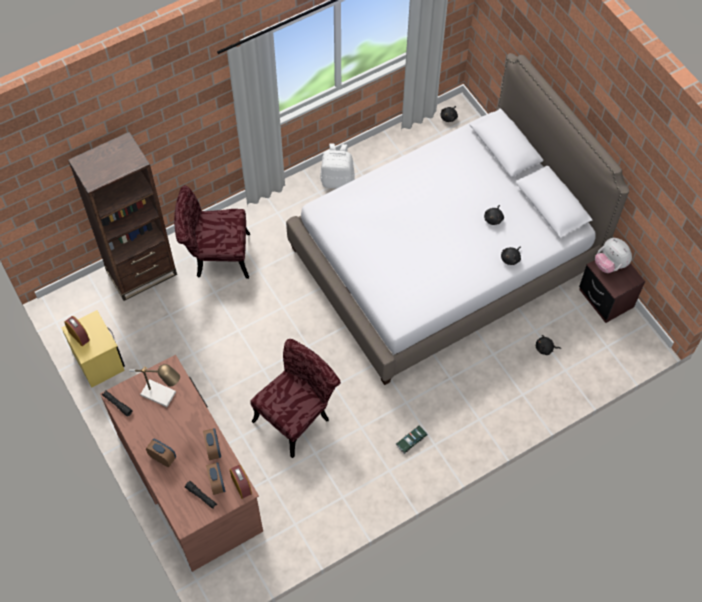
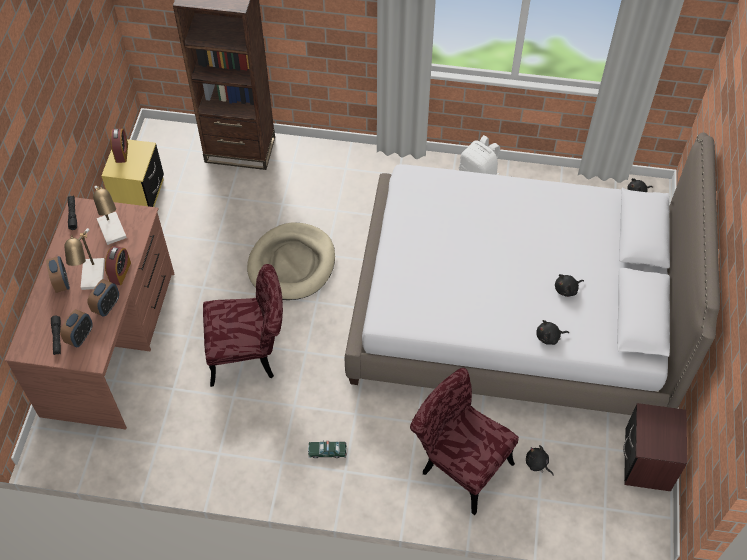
camera: 40 degrees right, 5 degrees down
red chair [174,186,250,279] -> red chair moved to [410,368,519,515]
alarm clock [230,465,252,499] -> alarm clock moved to [105,246,131,285]
plush toy [595,238,632,273] -> none
none -> table lamp [64,228,105,290]
none -> beige dog bed [247,222,335,300]

